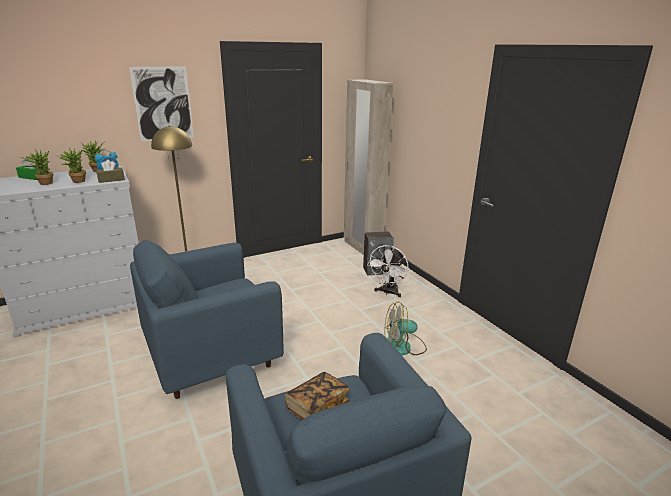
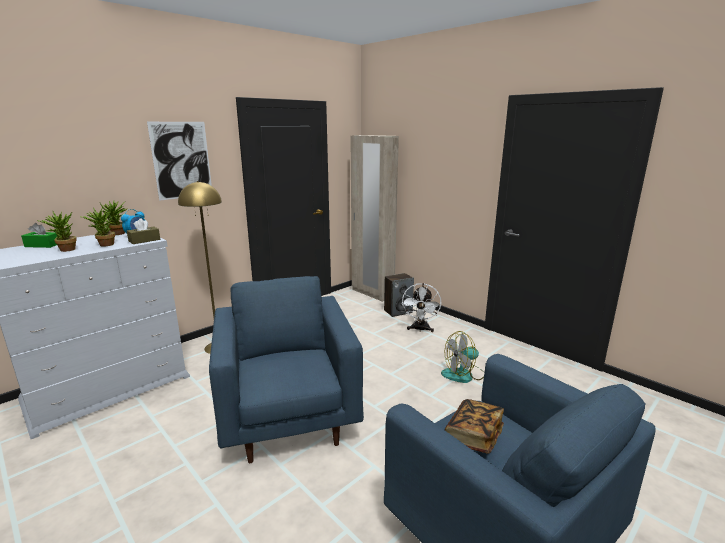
camera: 15 degrees left, 5 degrees down
blue armchair [130,240,284,399] -> blue armchair turned 120 degrees clockwise [209,276,364,463]

